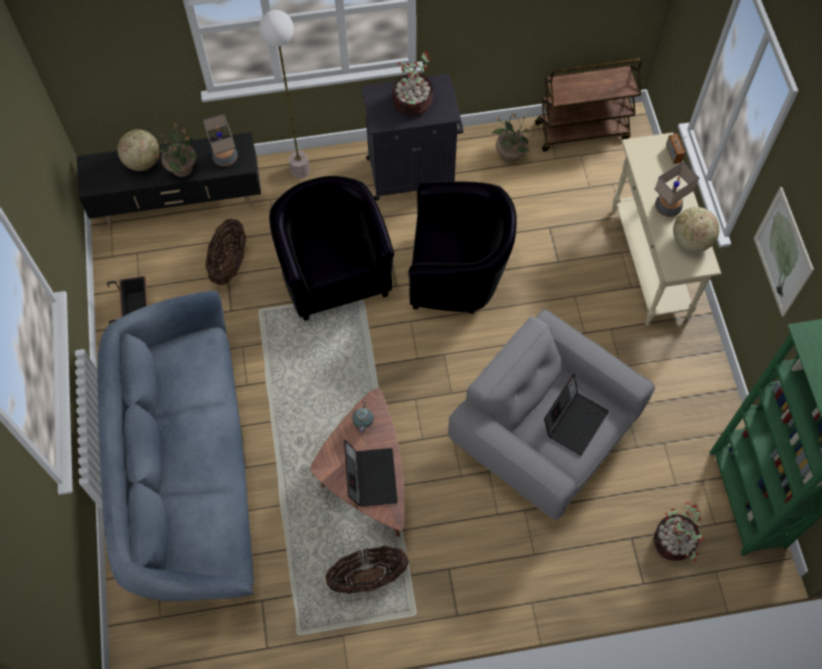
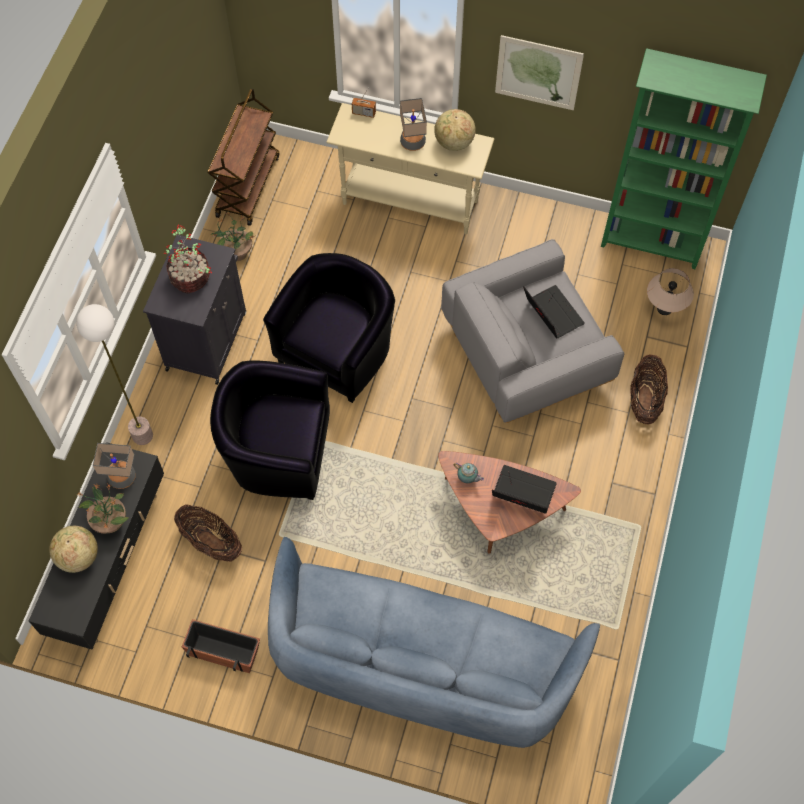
camera: 65 degrees left, 0 degrees up
basket [325,546,409,594] -> basket moved to [630,354,668,424]
potted plant [653,502,705,561] -> beige table lamp [647,268,694,315]

